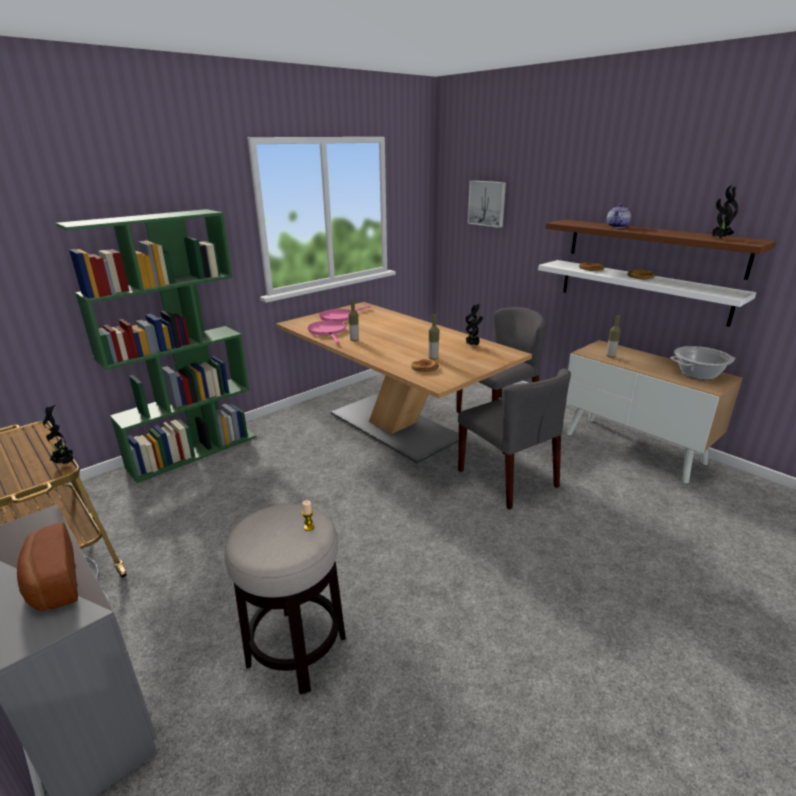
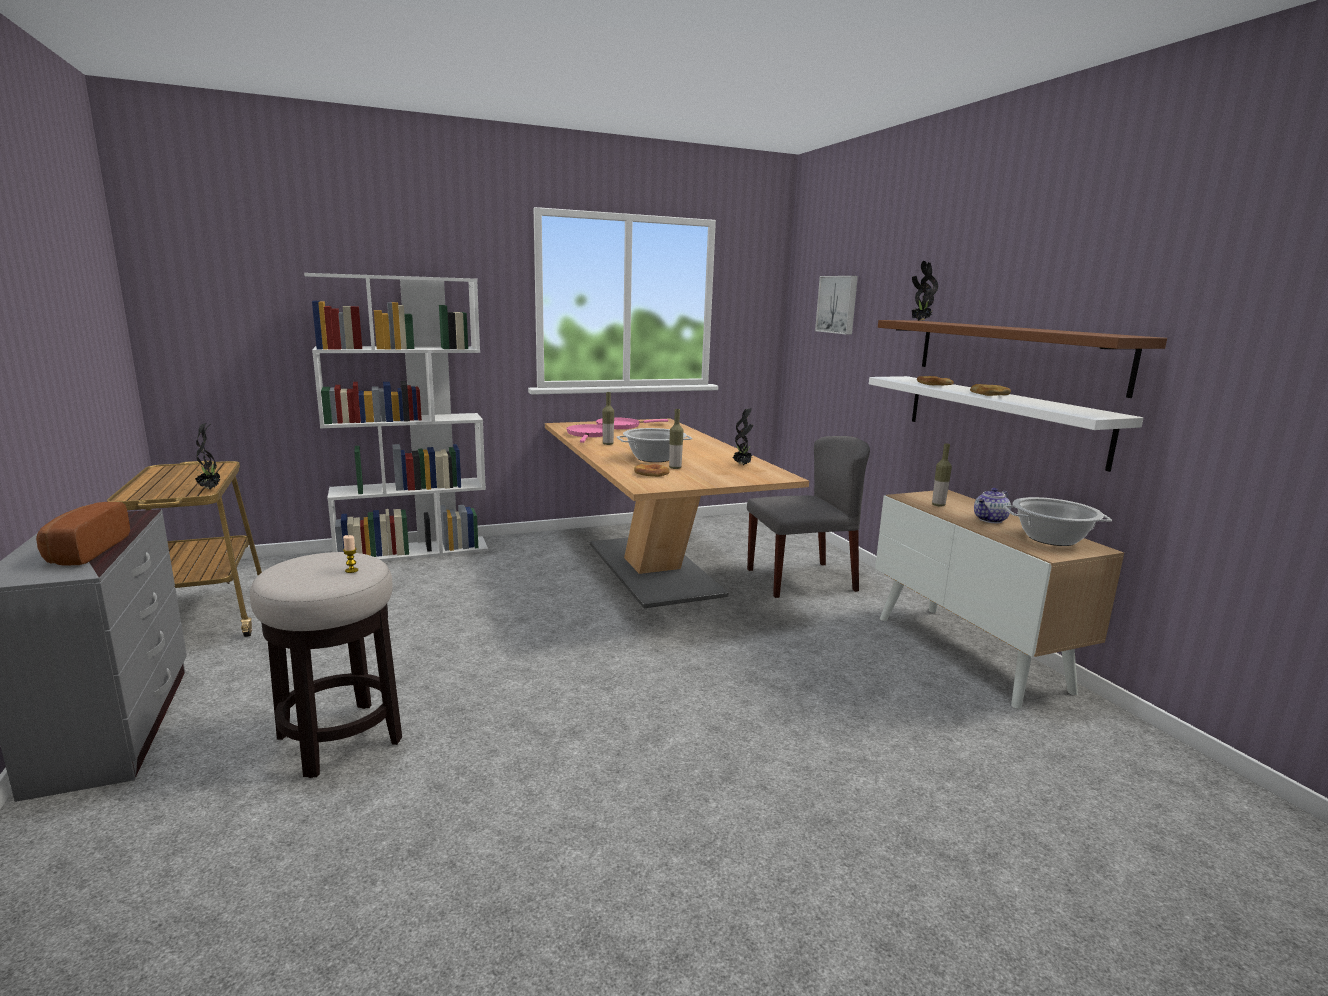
camera: 20 degrees right, 10 degrees down
green bookcase [56,209,256,483] -> white bookcase [304,273,488,561]
grey chair [458,368,571,510] -> none
teapot [607,204,631,228] -> teapot moved to [974,488,1011,523]
potted plant [712,185,738,239] -> potted plant moved to [912,261,938,321]
none -> cooking pot [617,428,692,462]

